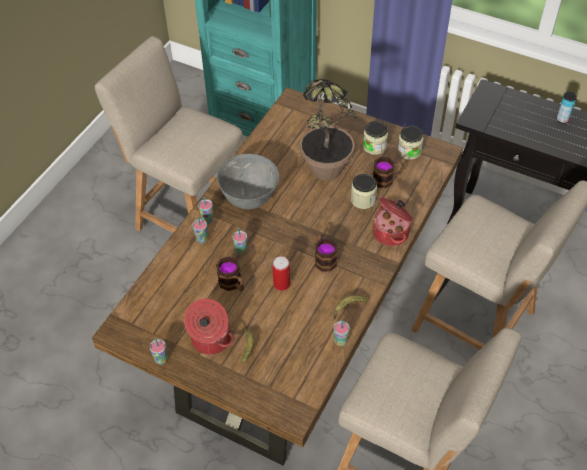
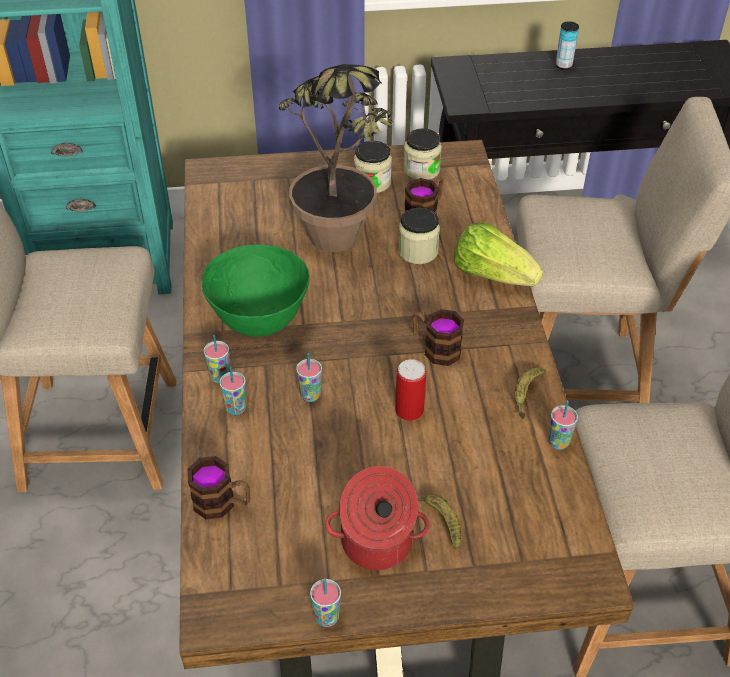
camera: 35 degrees left, 5 degrees down
mug [216,257,244,291] -> mug moved to [187,456,250,519]
grey bowl [217,154,279,210] -> green bowl [202,244,310,337]
cooking pot [372,197,414,246] -> lettuce [454,223,543,286]

